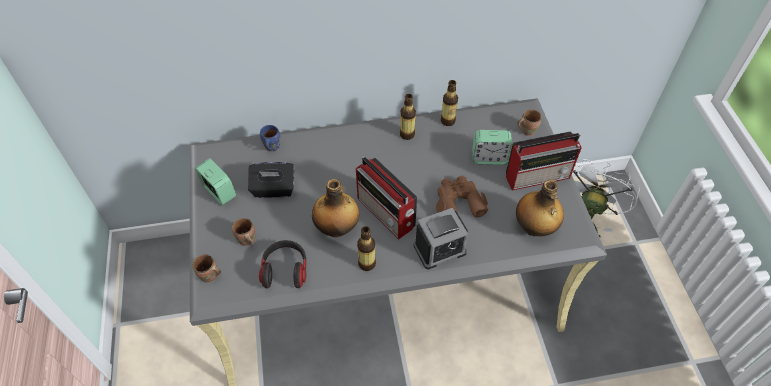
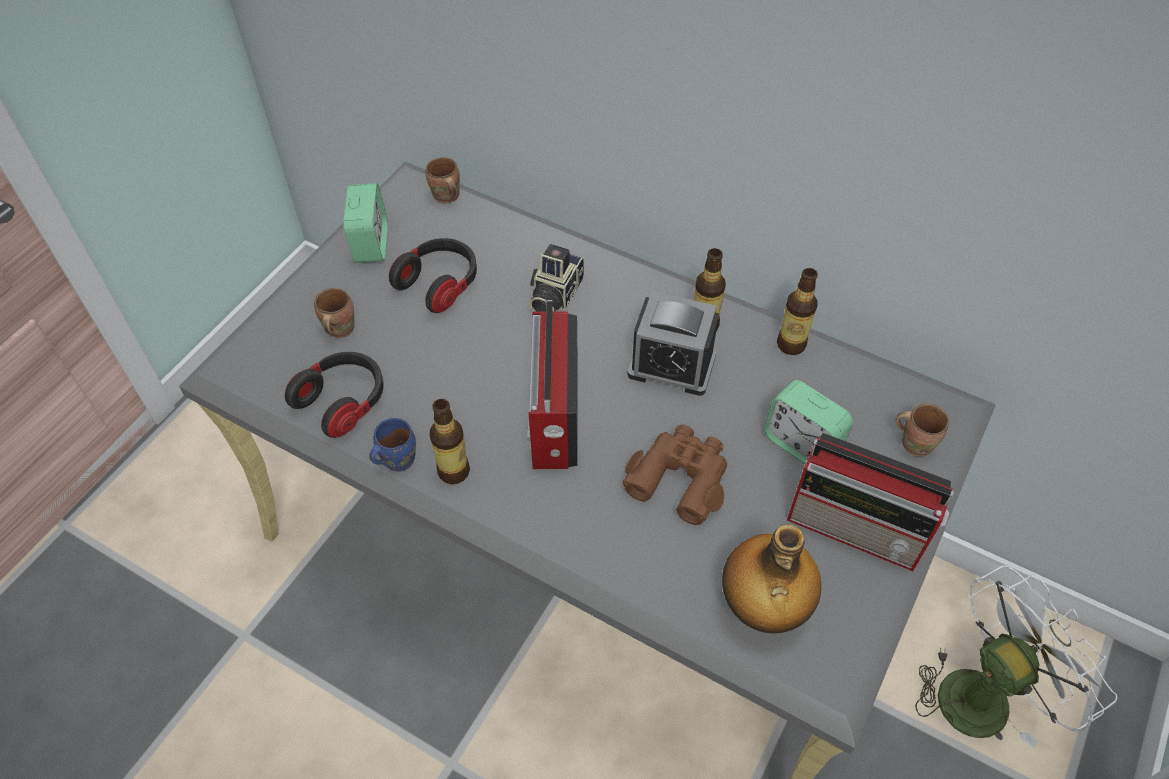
camera: 40 degrees right, 0 degrees up
brown mug [193,254,221,283] -> brown mug moved to [426,157,460,203]
black tissue box [248,162,294,198] -> headphones [389,238,477,313]
blue mug [260,125,280,151] -> blue mug moved to [369,418,416,472]
bottle [312,179,359,237] -> none
alarm clock [413,208,468,270] -> alarm clock moved to [627,291,719,396]
none -> camera [529,244,584,312]

